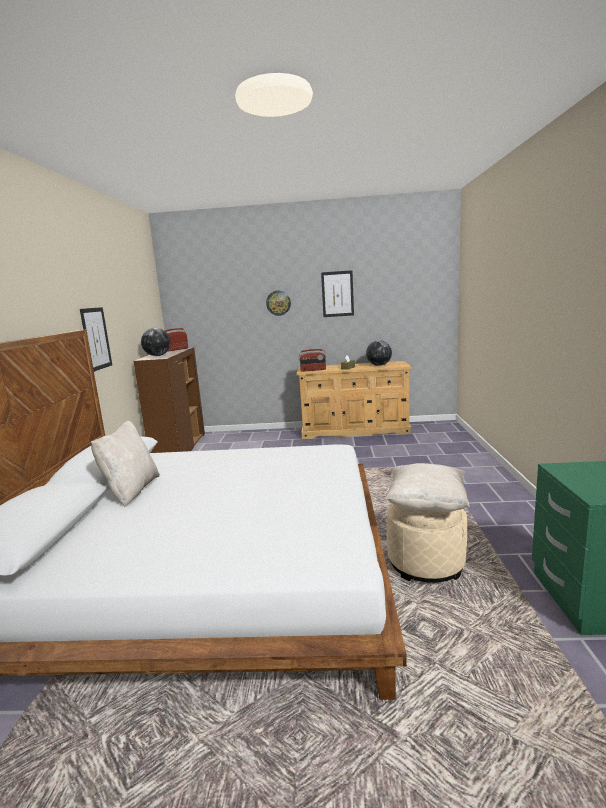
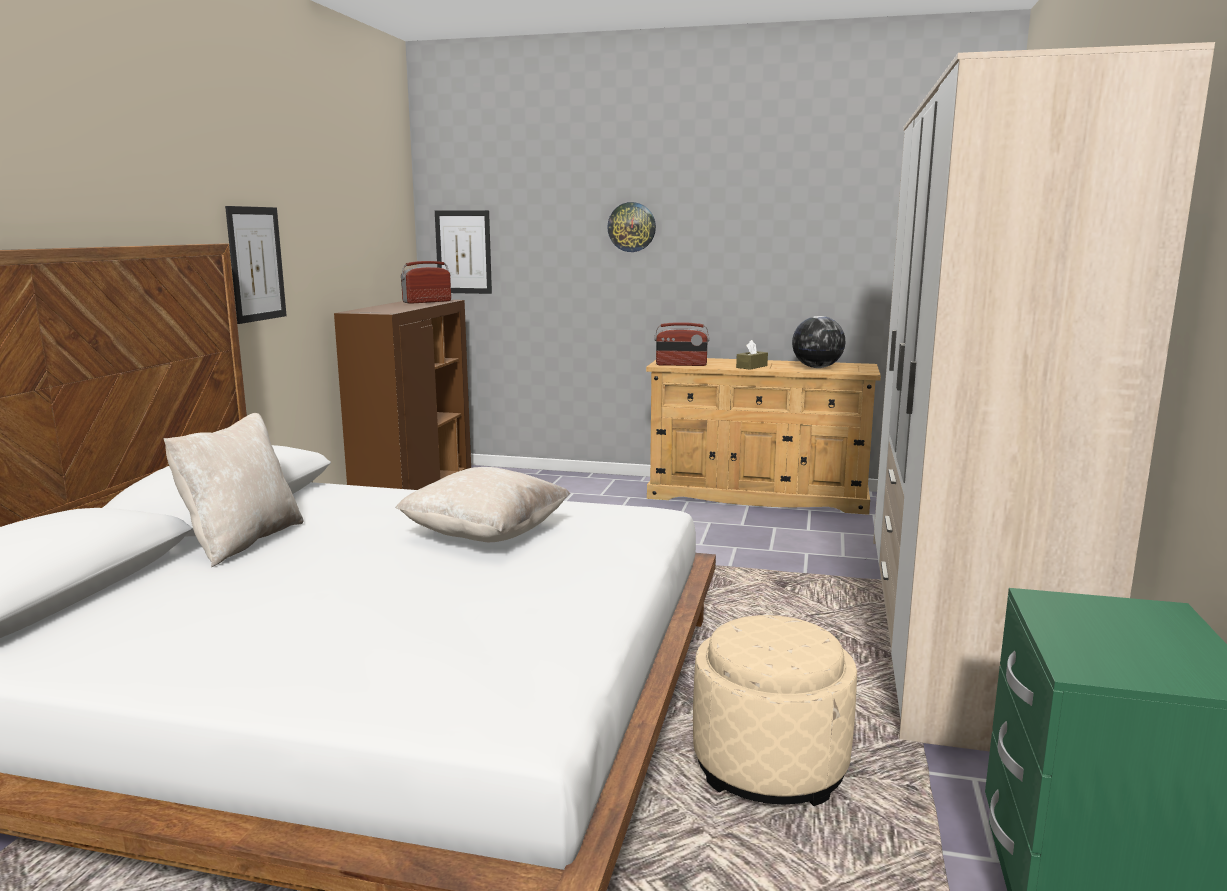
camera: 10 degrees right, 0 degrees up
globe [141,328,171,356] -> none
picture [321,270,354,317] -> picture moved to [435,210,492,294]
beige pillow [385,463,469,512] -> beige pillow moved to [395,467,570,542]
none -> wardrobe [873,42,1215,751]

